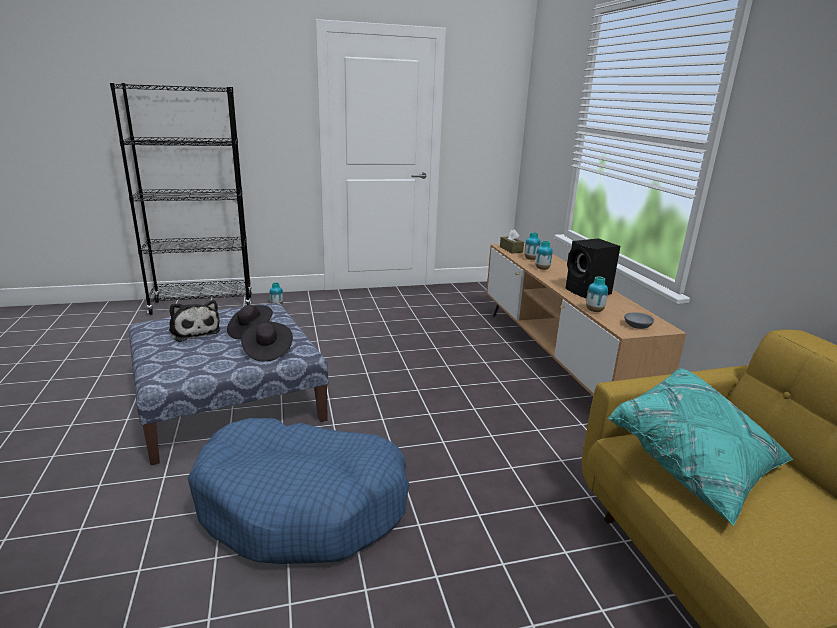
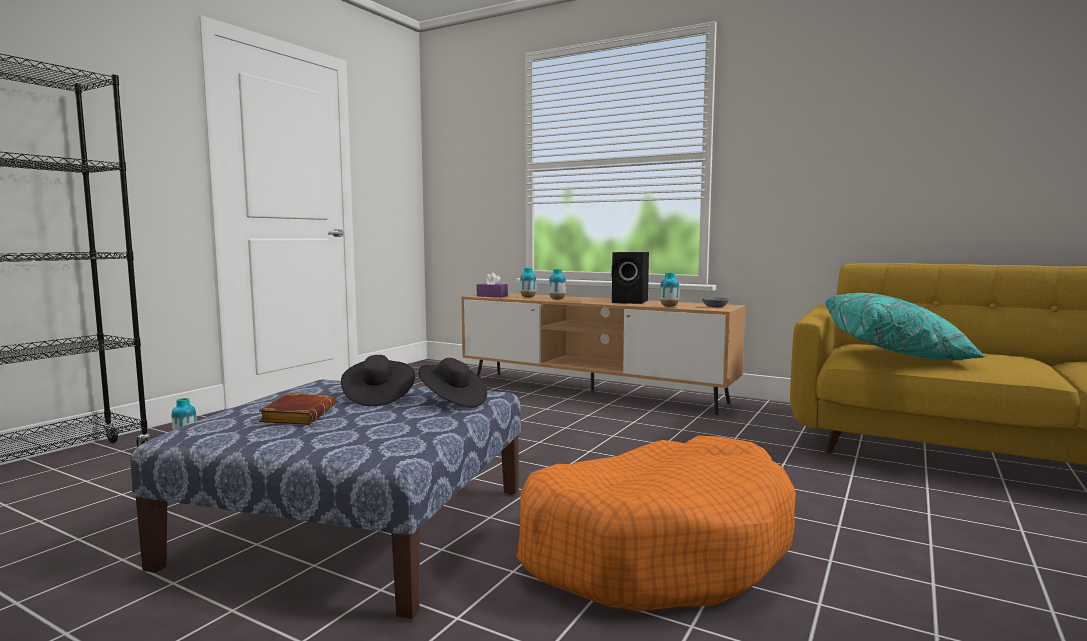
camera: 45 degrees left, 15 degrees down
plush toy [169,300,221,342] -> brown book [259,393,335,425]
blue dog bed [188,418,410,564] -> orange dog bed [516,436,796,611]
brown tissue box [500,229,524,254] -> purple tissue box [477,272,508,297]

